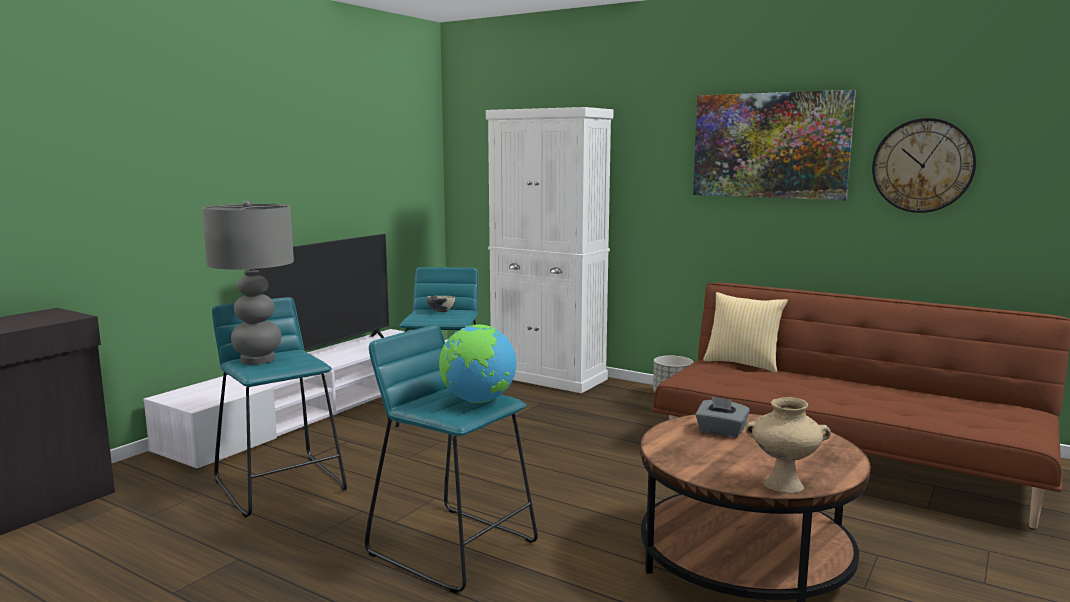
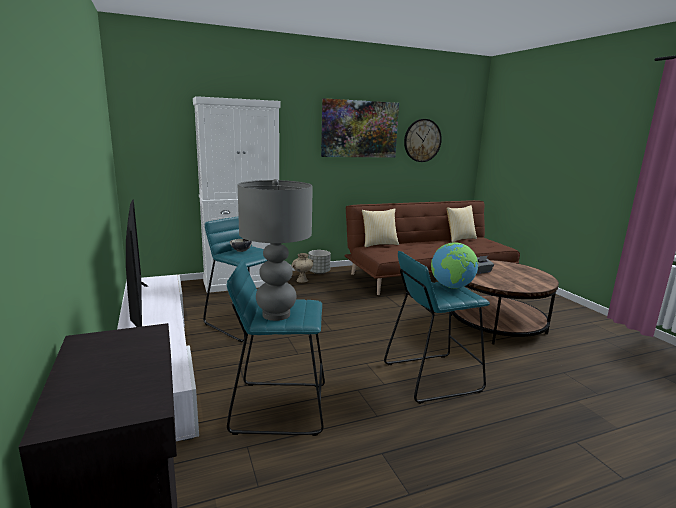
camera: 55 degrees left, 5 degrees up
beige vase [746,397,831,493] -> beige vase moved to [291,253,313,283]
none -> pillow [447,205,477,242]

